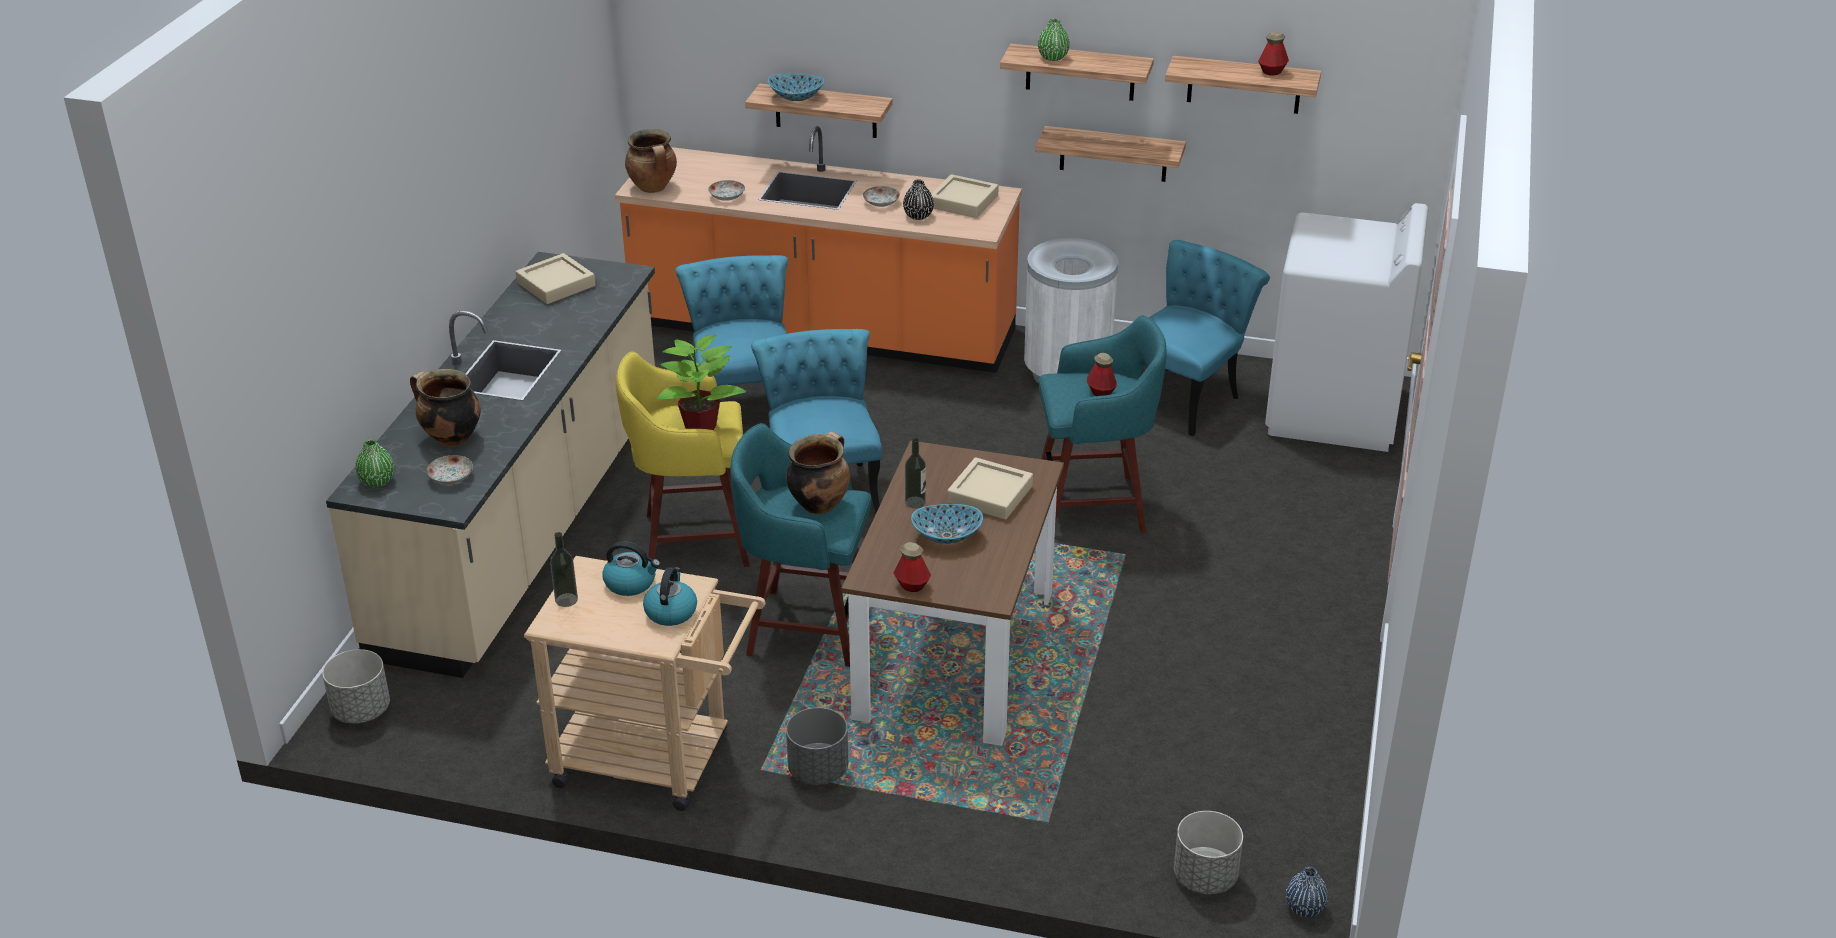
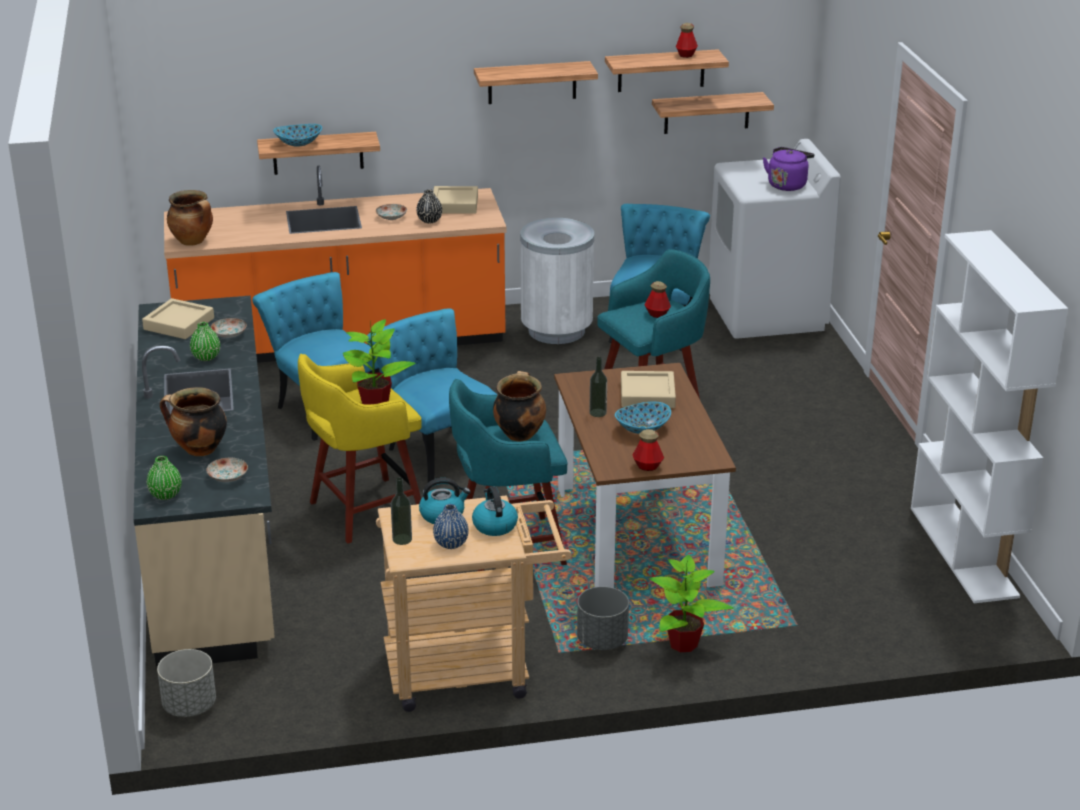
camera: 25 degrees left, 5 degrees down
plate [708,180,745,201] -> plate moved to [211,318,247,338]
shelf [1035,126,1186,182] -> shelf moved to [652,92,774,134]
green vase [1038,18,1070,61] -> green vase moved to [190,322,220,361]
grey planter [1174,811,1243,894] -> none
blue vase [1286,867,1328,917] -> blue vase moved to [433,504,469,549]
none -> potted plant [649,555,734,652]
none -> purple kettle [763,147,814,191]
none -> white bookcase [911,230,1068,603]

